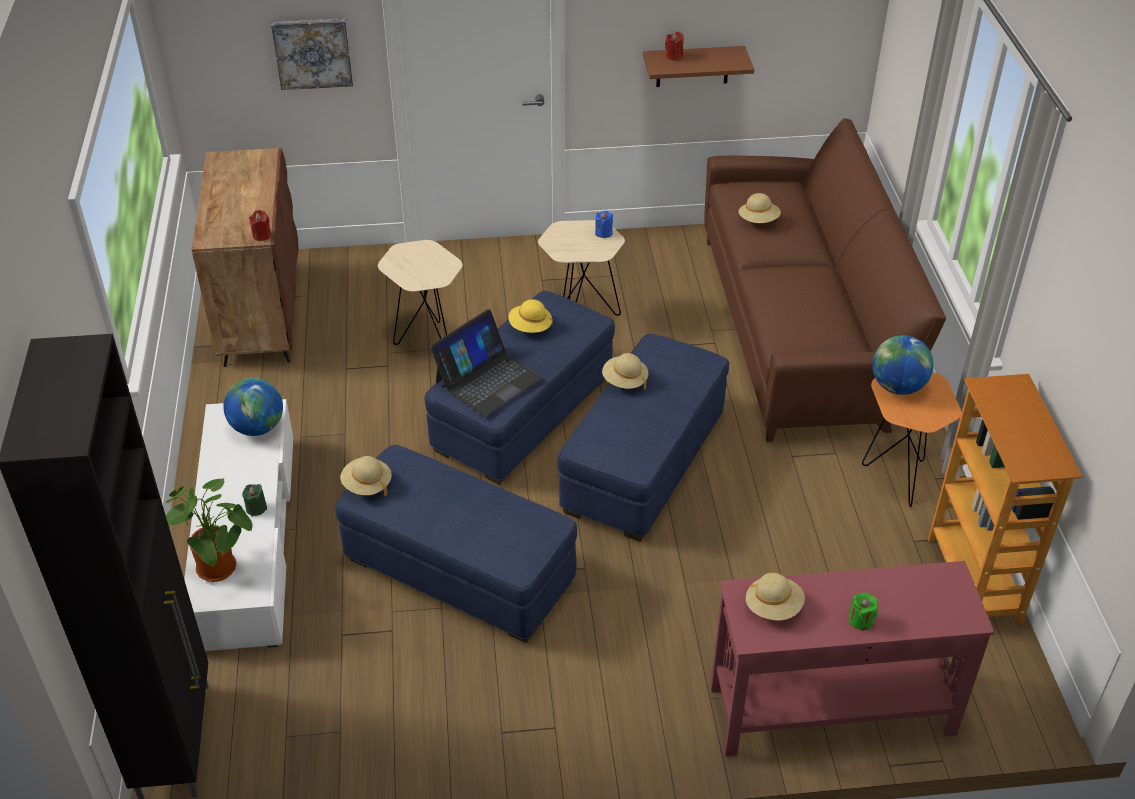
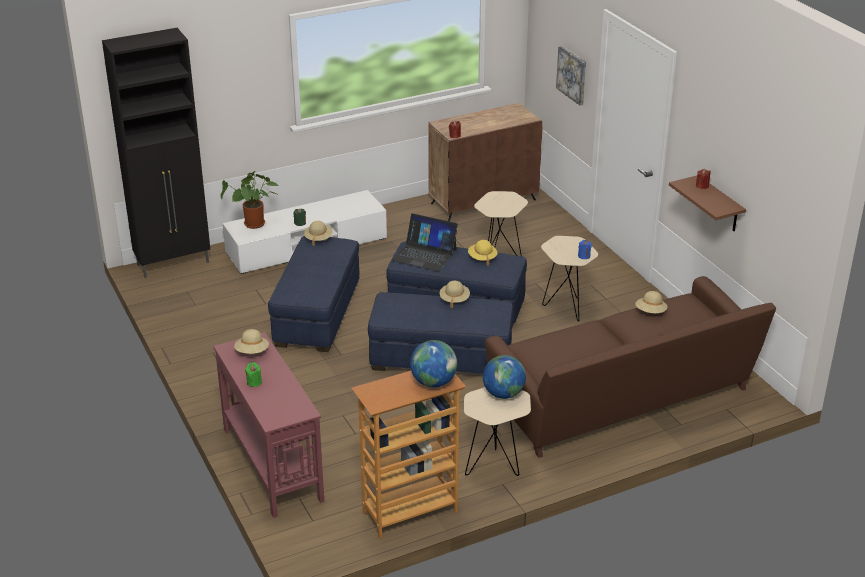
camera: 70 degrees right, 10 degrees down
globe [223,378,283,436] -> globe moved to [410,340,457,387]
orange side table [862,372,961,507] -> beige side table [464,387,531,476]

